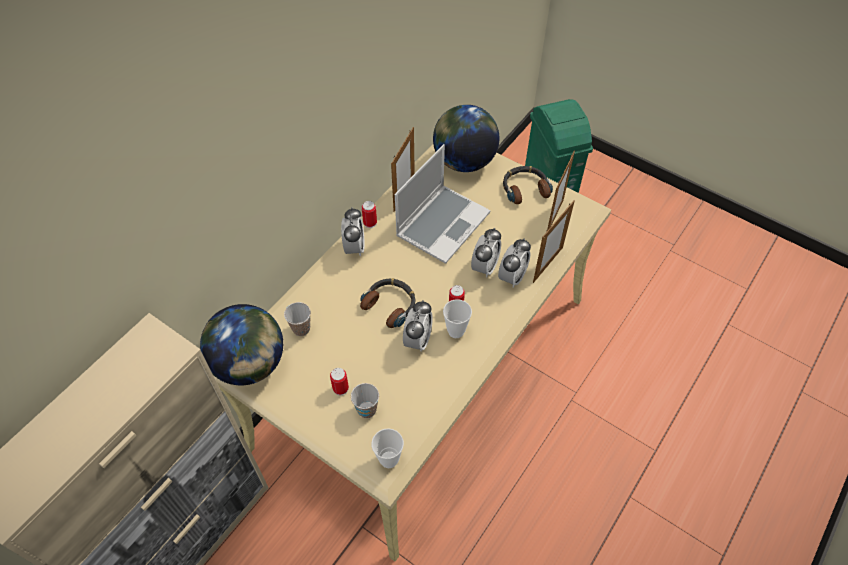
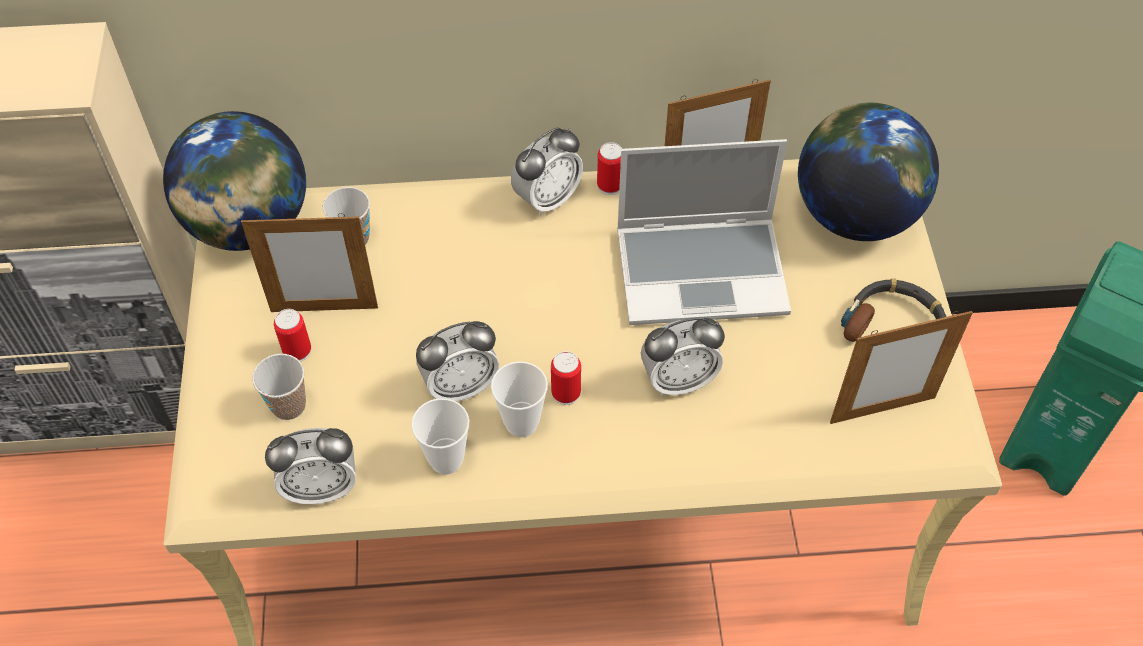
camera: 50 degrees right, 0 degrees up
headphones [360,278,416,328] -> none
cup [371,428,404,468] -> cup moved to [411,398,469,475]
alarm clock [498,238,531,288] -> alarm clock moved to [265,428,356,505]
picture frame [533,201,574,283] -> picture frame moved to [241,213,378,312]

